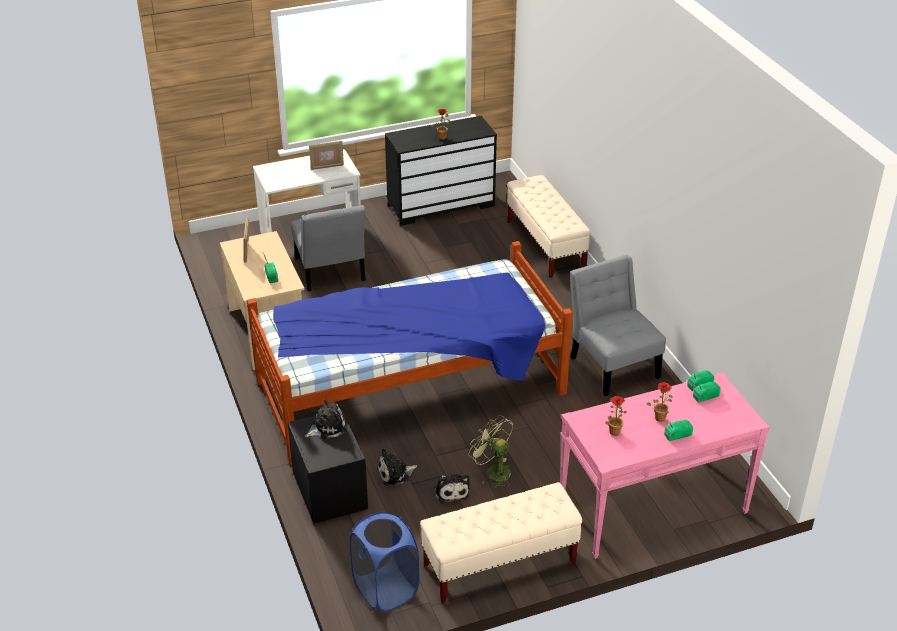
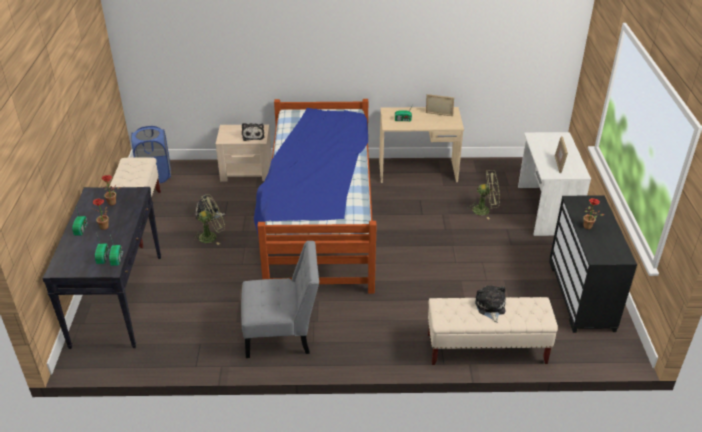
camera: 110 degrees right, 0 degrees up
black nightstand [288,409,368,524] -> beige nightstand [216,124,272,182]
grey chair [291,205,366,291] -> green fan [468,170,500,220]
plush toy [377,448,417,486] -> plush toy moved to [475,285,506,323]
pink console table [560,372,770,559] -> black console table [42,187,161,349]

